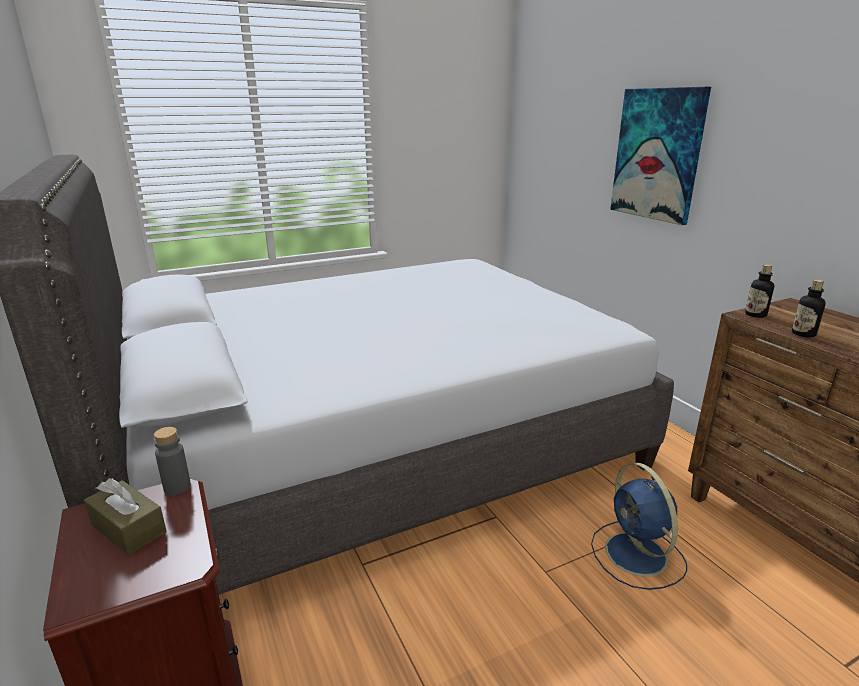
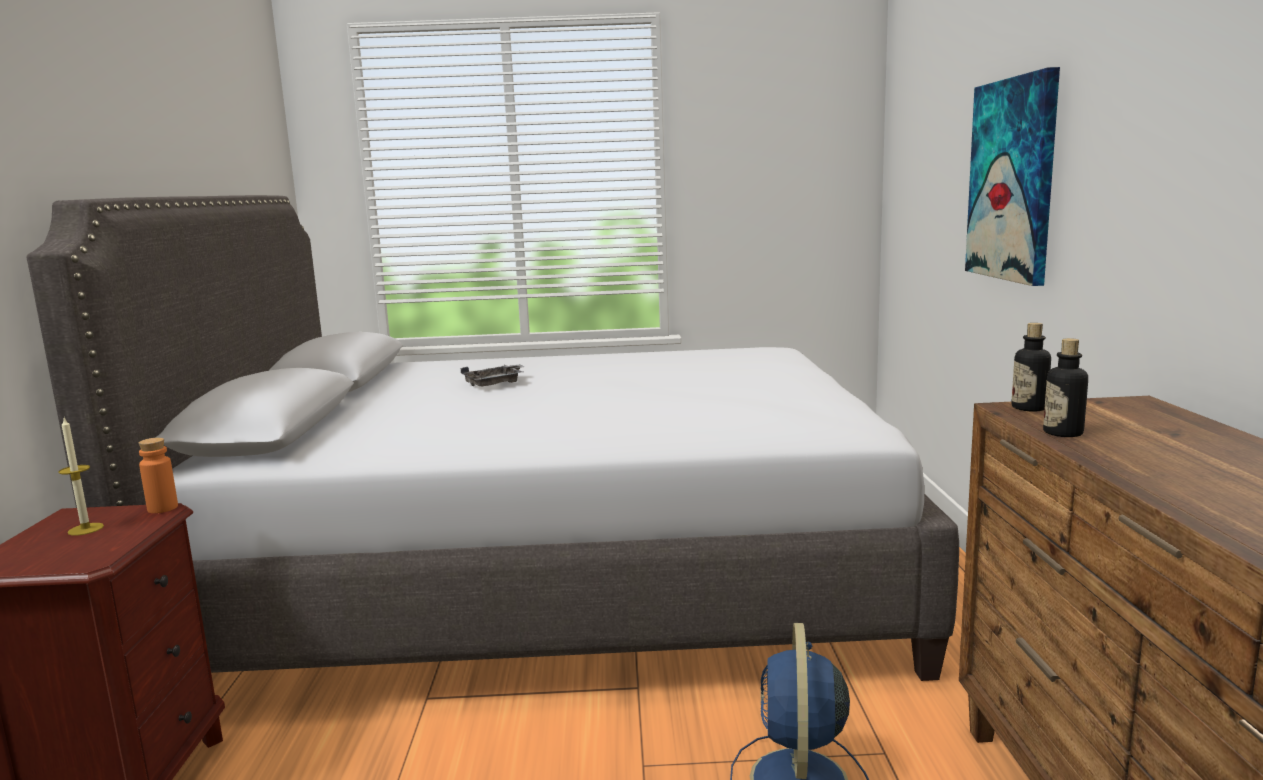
camera: 25 degrees right, 10 degrees down
brown tissue box [84,478,167,555] -> candle [58,418,104,536]
grey bottle [154,427,191,495] -> orange bottle [139,438,178,513]
none -> grey tray [461,364,525,386]

